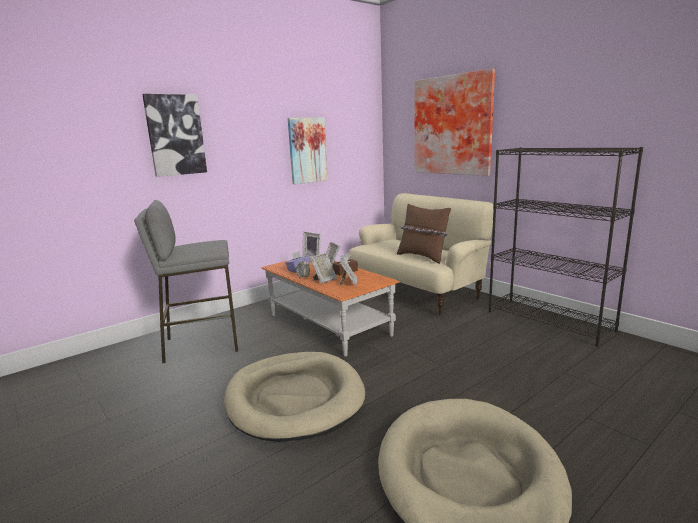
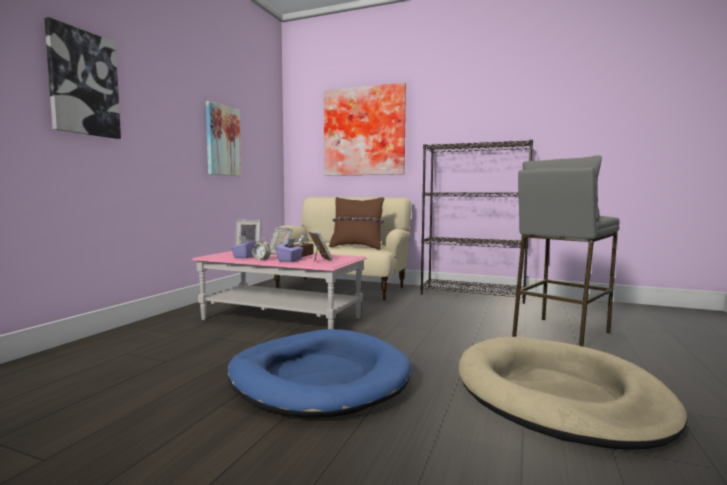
camera: 30 degrees left, 10 degrees down
grey stool [134,200,238,364] -> grey stool moved to [512,155,620,347]
beige dog bed [224,352,365,442] -> blue dog bed [228,329,412,417]
orange coffee table [262,260,399,357] -> pink coffee table [192,251,367,329]
picture frame [310,253,337,284] -> purple tissue box [276,238,303,262]

